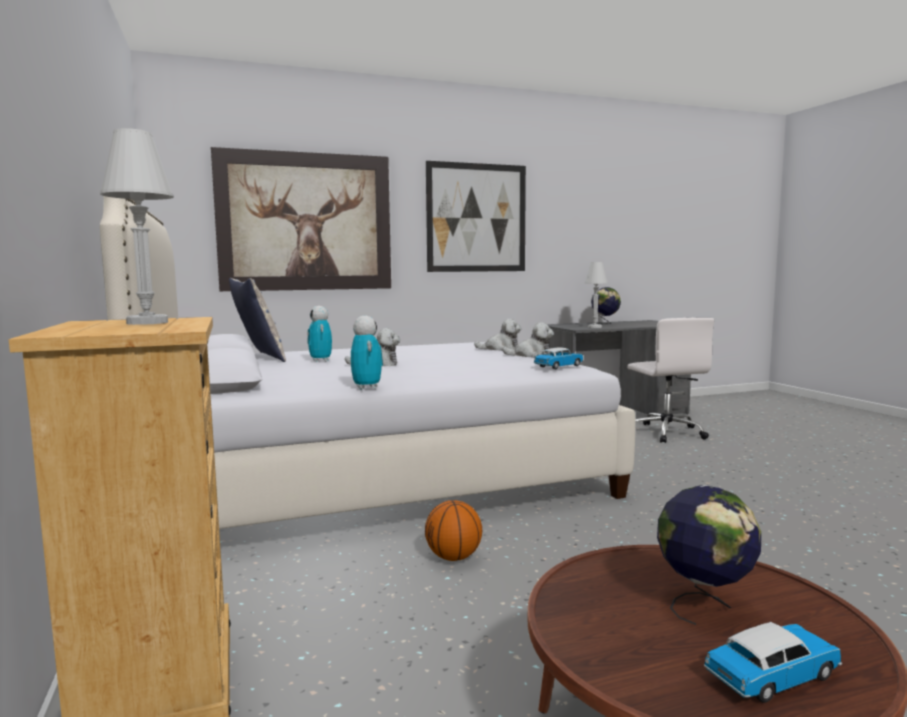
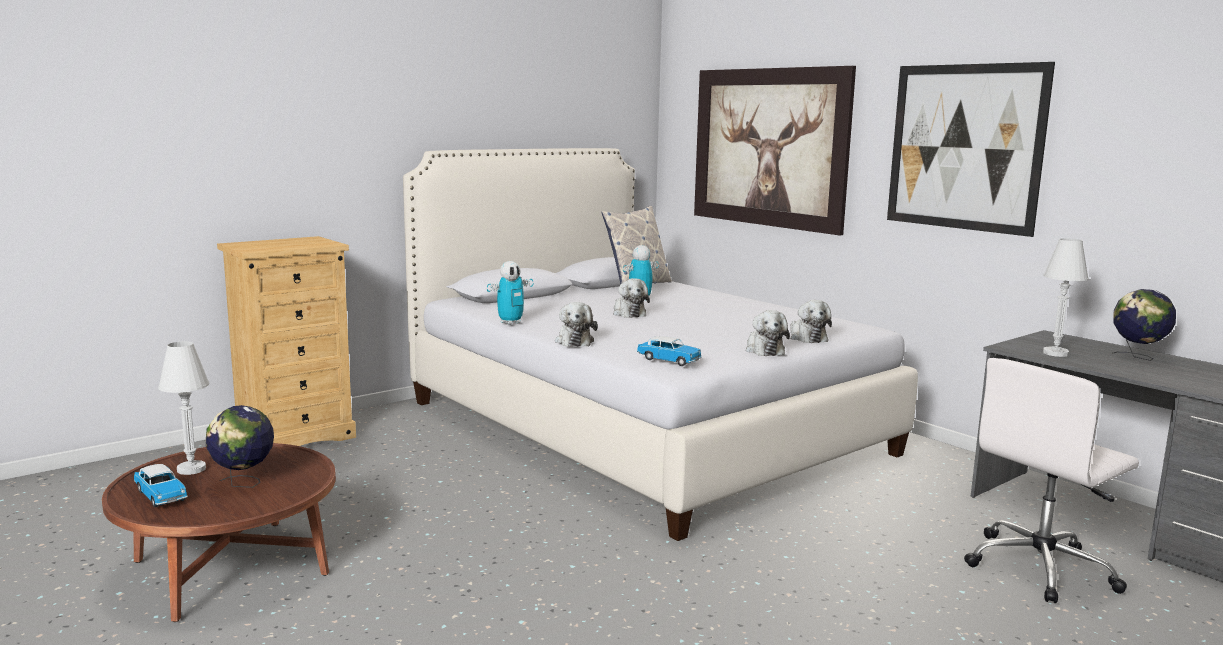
camera: 70 degrees right, 5 degrees up
white table lamp [100,128,174,325] -> white table lamp moved to [158,341,209,475]
basketball [425,500,482,561] -> none
none -> plush toy [555,302,598,347]

